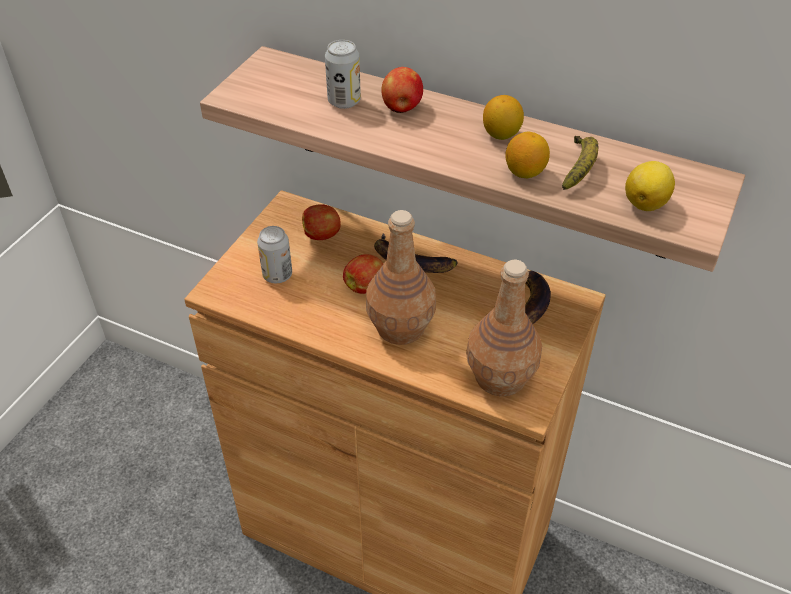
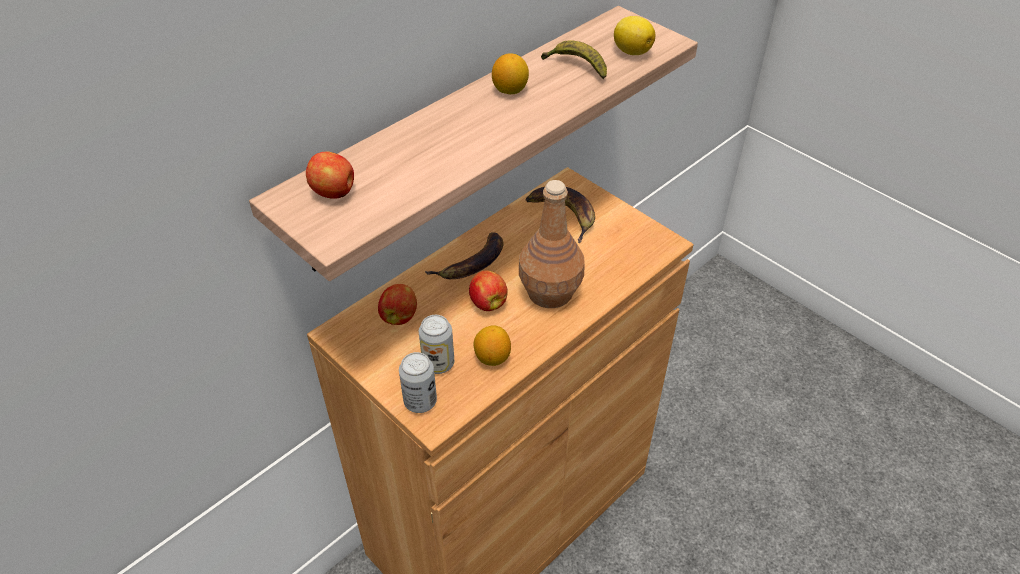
camera: 70 degrees left, 0 degrees up
can [325,40,361,109] -> can moved to [399,352,437,413]
apple [381,67,423,113] -> apple moved to [306,151,354,199]
brown bottle [466,260,542,396] -> none
lemon [505,132,550,178] -> lemon moved to [474,325,511,366]

